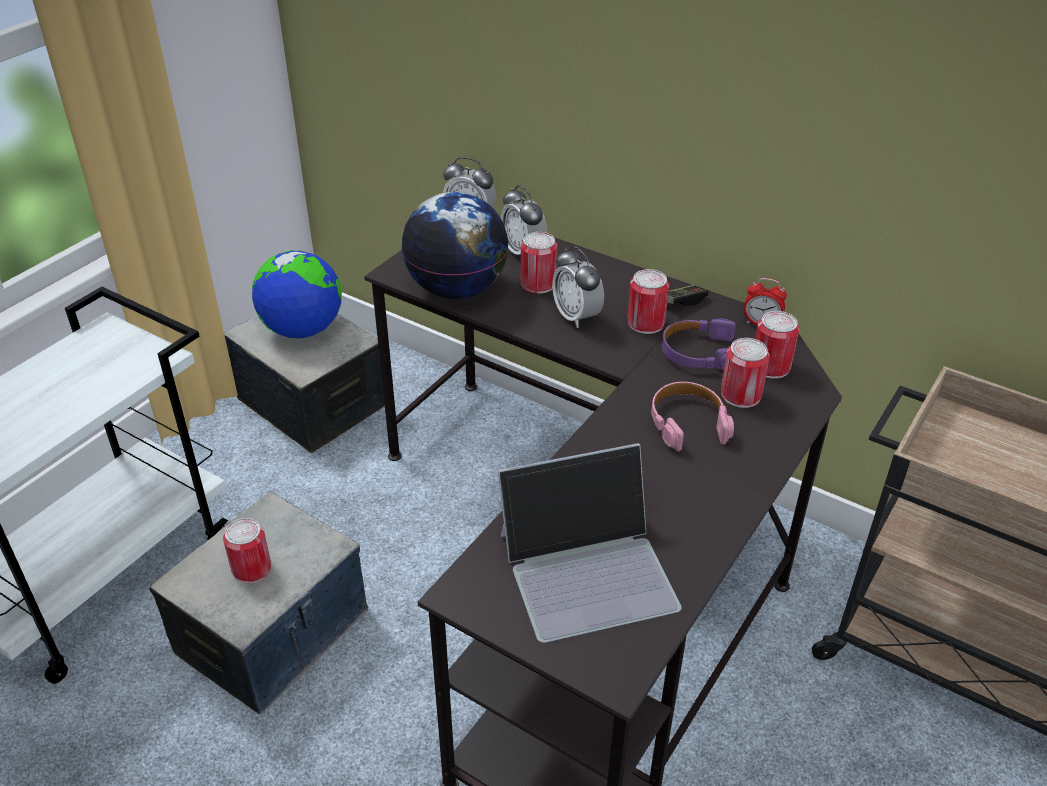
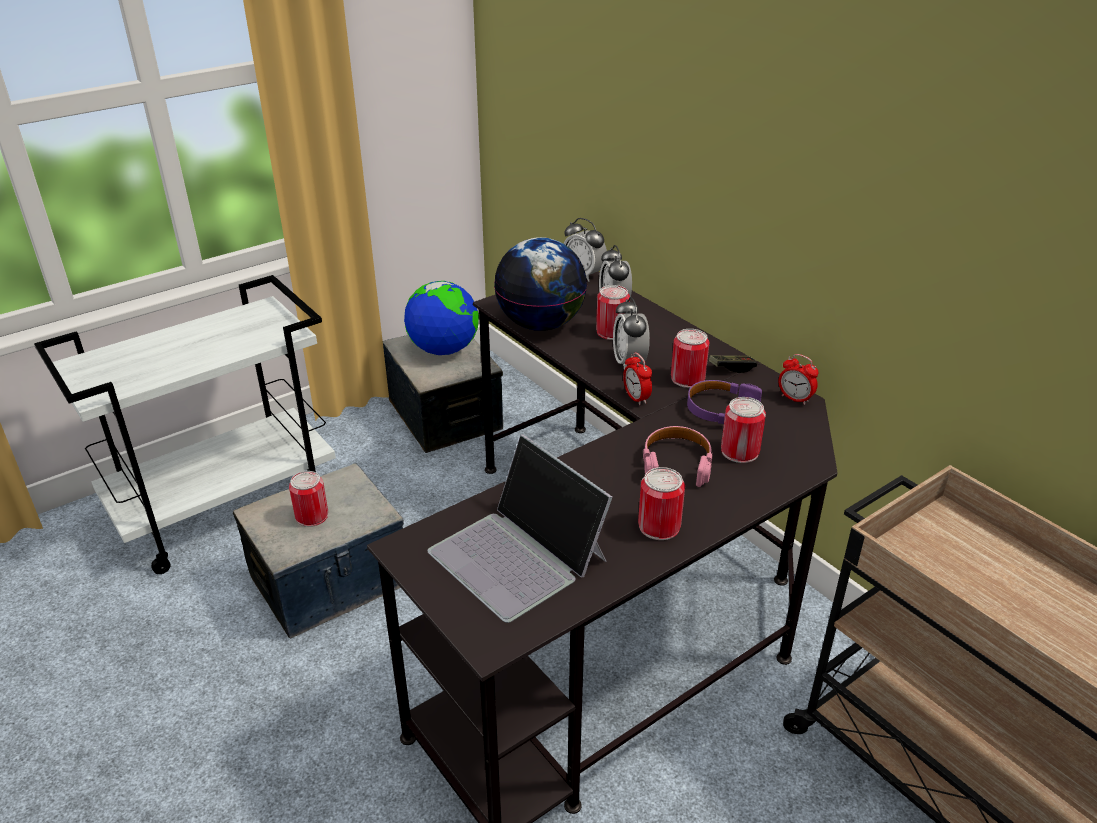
camera: 20 degrees right, 5 degrees down
laptop [498,443,682,643] -> laptop turned 45 degrees clockwise [427,434,613,623]
can [755,311,799,379] -> can moved to [638,467,685,540]
none -> alarm clock [623,352,652,405]

